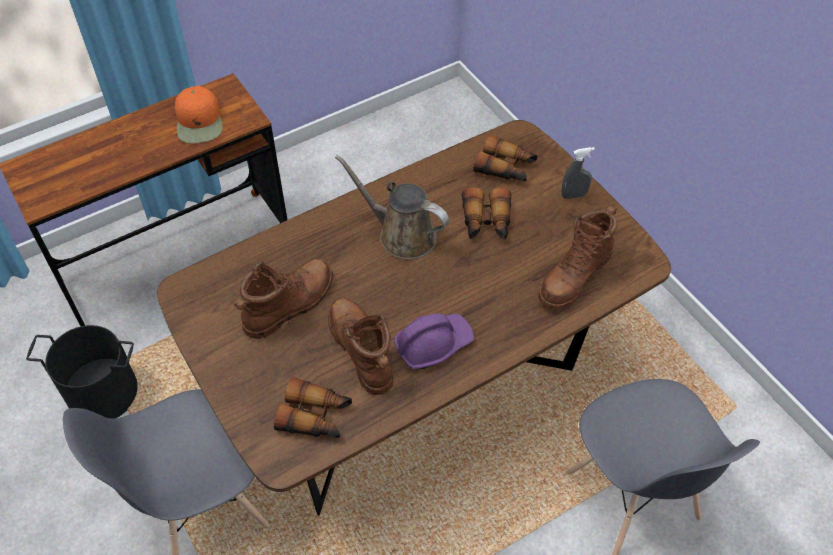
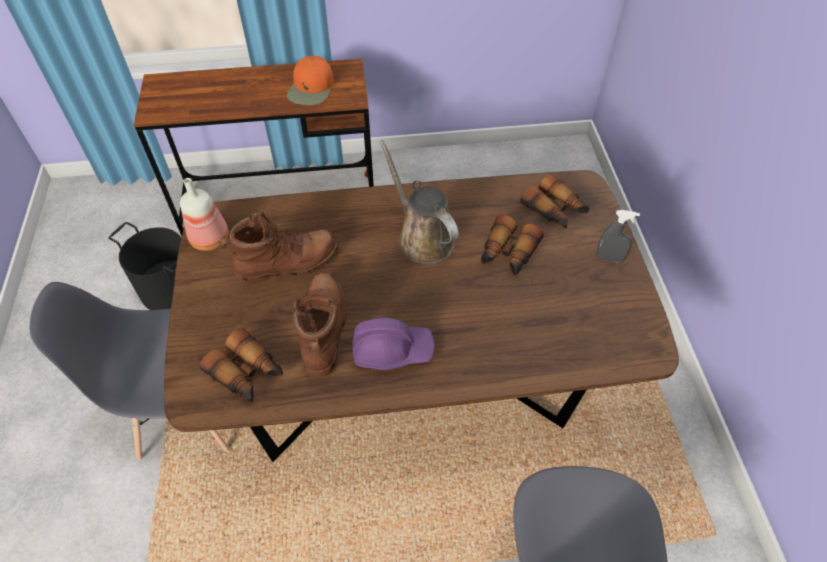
camera: 25 degrees right, 0 degrees up
brown boot [538,206,617,309] -> none
none -> bottle [180,178,229,251]

